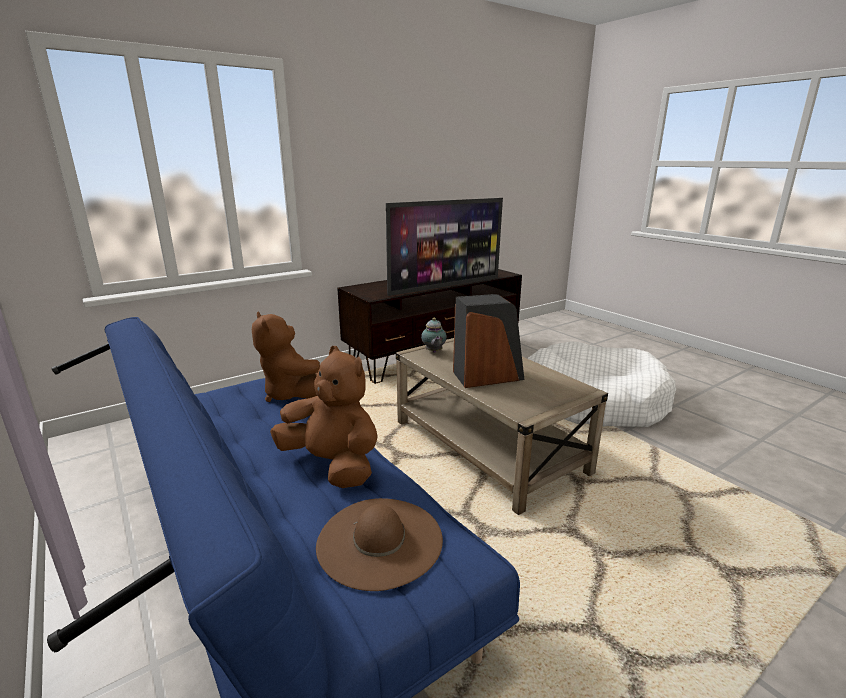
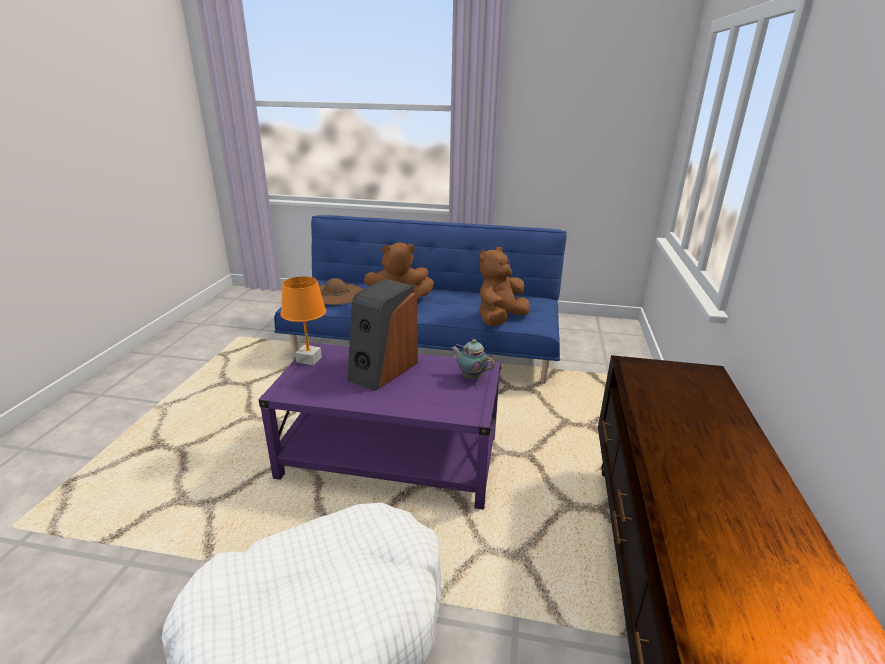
camera: 135 degrees right, 5 degrees up
brown plush toy [252,312,320,402] -> brown plush toy turned 60 degrees counterclockwise [479,247,530,326]
television [386,198,503,296] -> none
beige coffee table [396,338,608,515] -> purple coffee table [258,343,502,509]
none -> orange table lamp [280,276,326,365]

